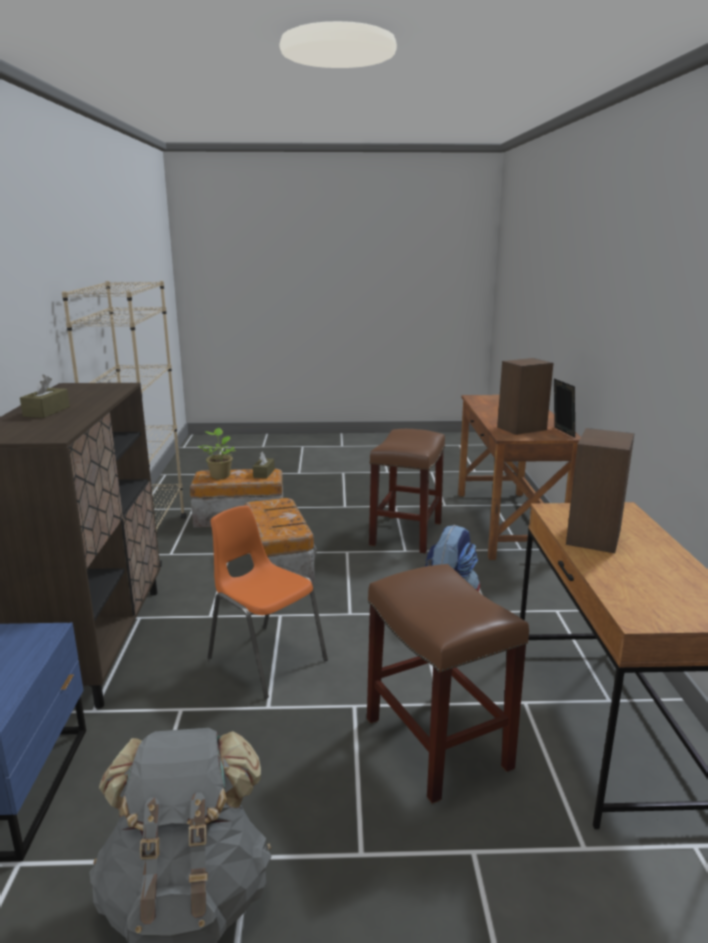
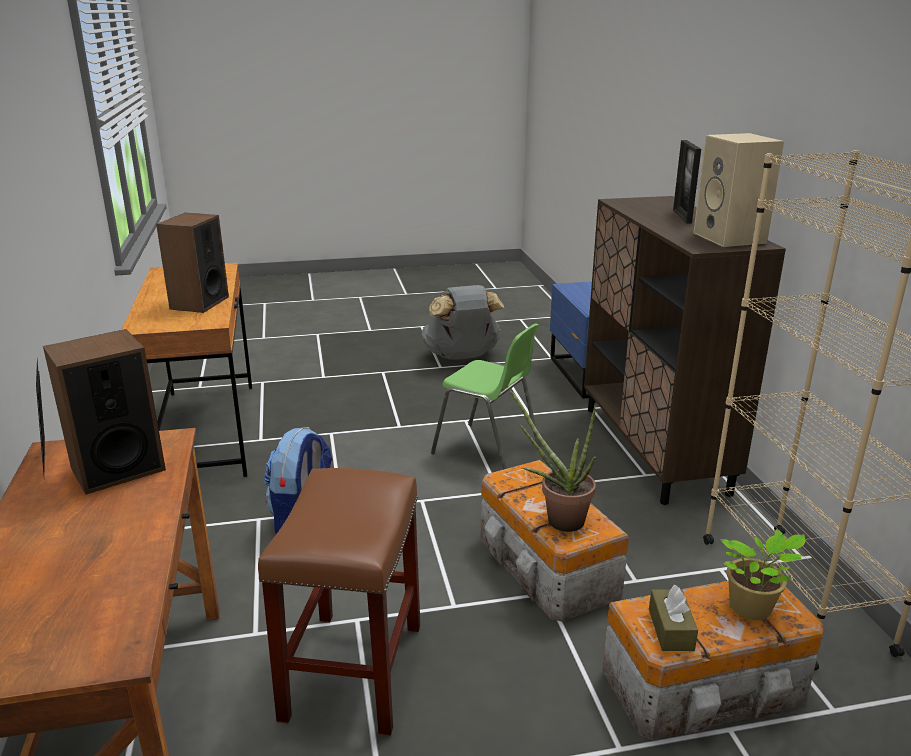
camera: 170 degrees right, 5 degrees up
brown tissue box [20,375,70,418] -> picture frame [673,140,701,224]
orange chair [208,505,328,699] -> green chair [431,323,540,470]
brown stool [367,564,529,804] -> none
none -> potted plant [509,389,596,532]
none -> beige speaker [693,133,784,247]

